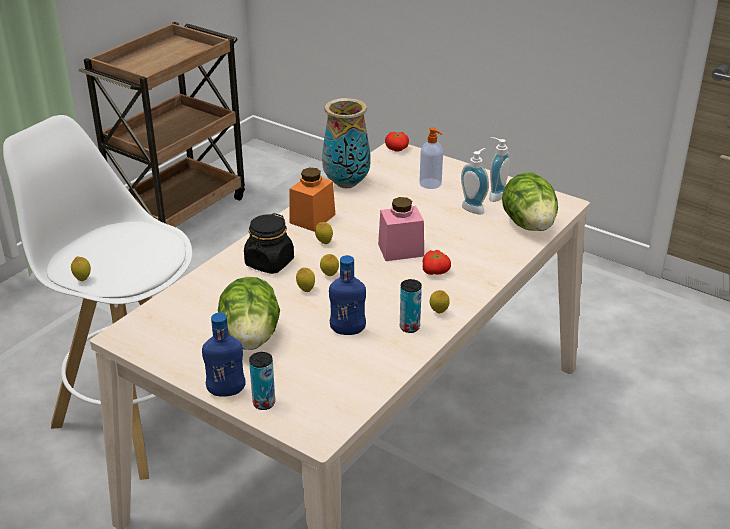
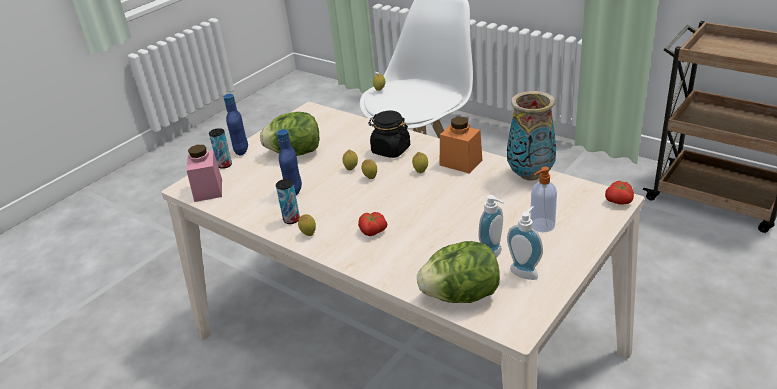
camera: 95 degrees right, 0 degrees up
pink jar [378,197,424,261] -> pink jar moved to [187,145,222,202]

